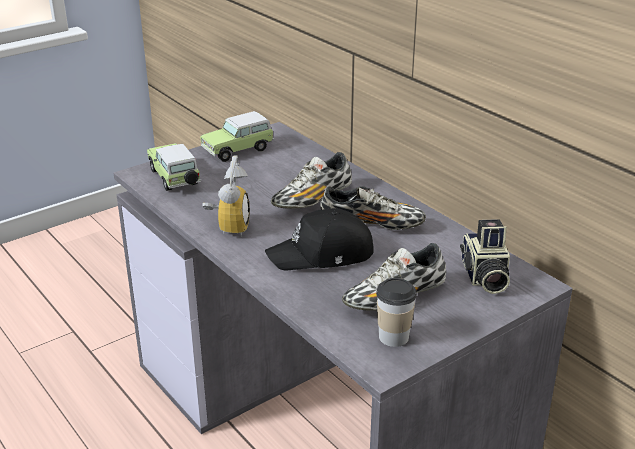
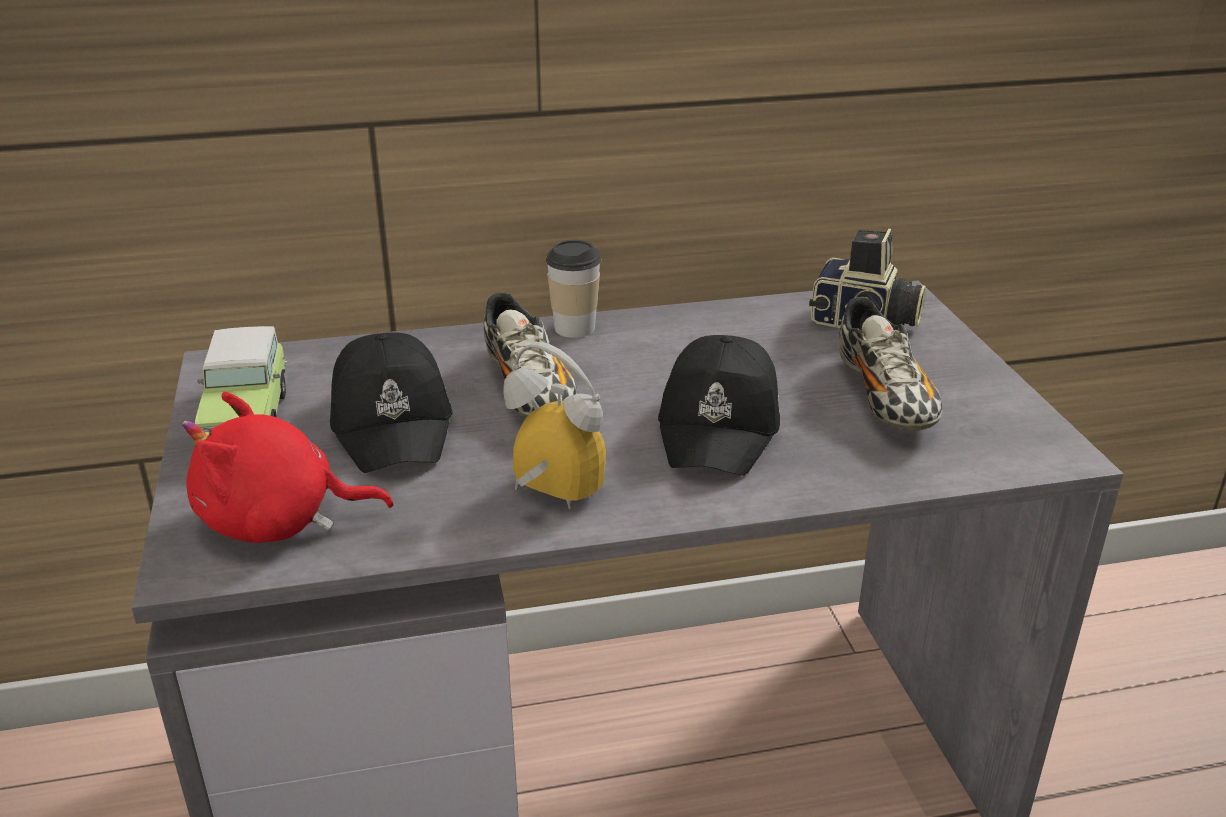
camera: 65 degrees left, 0 degrees up
toy car [147,143,201,191] -> red plush toy [182,392,394,543]
shoe [320,186,426,230] -> none
cup [376,278,417,347] -> cup moved to [546,240,601,338]
none -> black cap [330,332,453,473]

